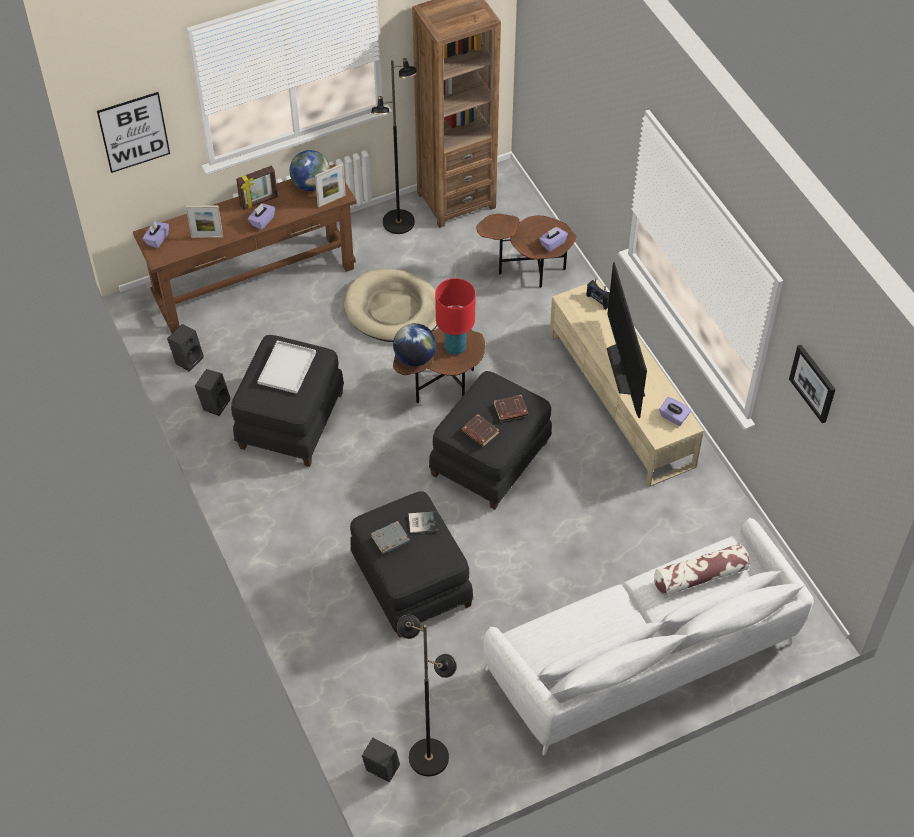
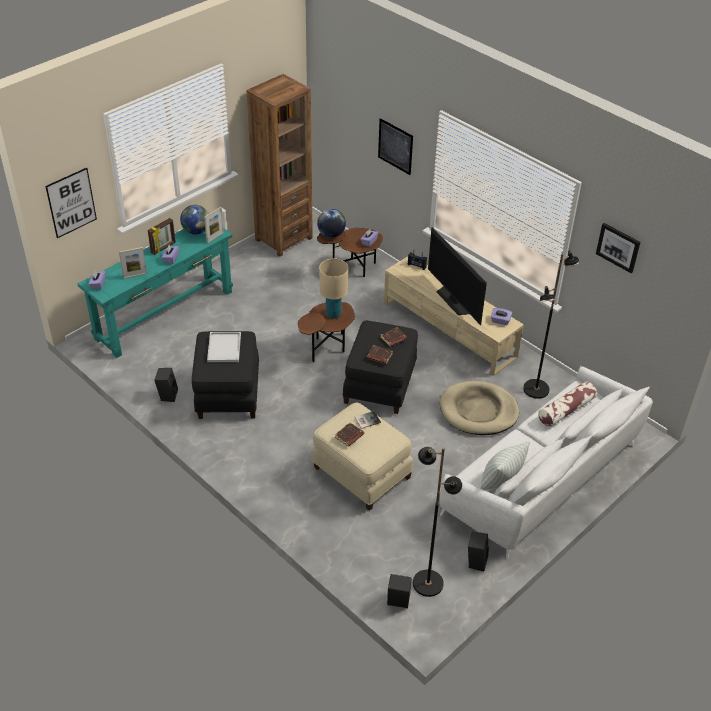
camera: 20 degrees left, 10 degrees down
brown console table [133,164,357,333] -> turquoise console table [78,228,233,358]
black speaker [167,324,204,372] -> black speaker moved to [468,531,489,571]
beige dog bed [344,269,437,342] -> beige dog bed moved to [440,381,519,435]
black ottoman [350,492,473,637] -> beige ottoman [311,402,413,511]
black floor lamp [371,58,417,234] -> black floor lamp moved to [523,250,580,399]
grey book [371,521,410,554] -> brown book [335,423,364,447]
globe [393,323,436,366] -> globe moved to [317,209,346,238]
red table lamp [435,278,476,355] -> beige table lamp [319,258,348,319]
none -> picture [378,118,413,175]
none -> pillow [480,441,530,490]

